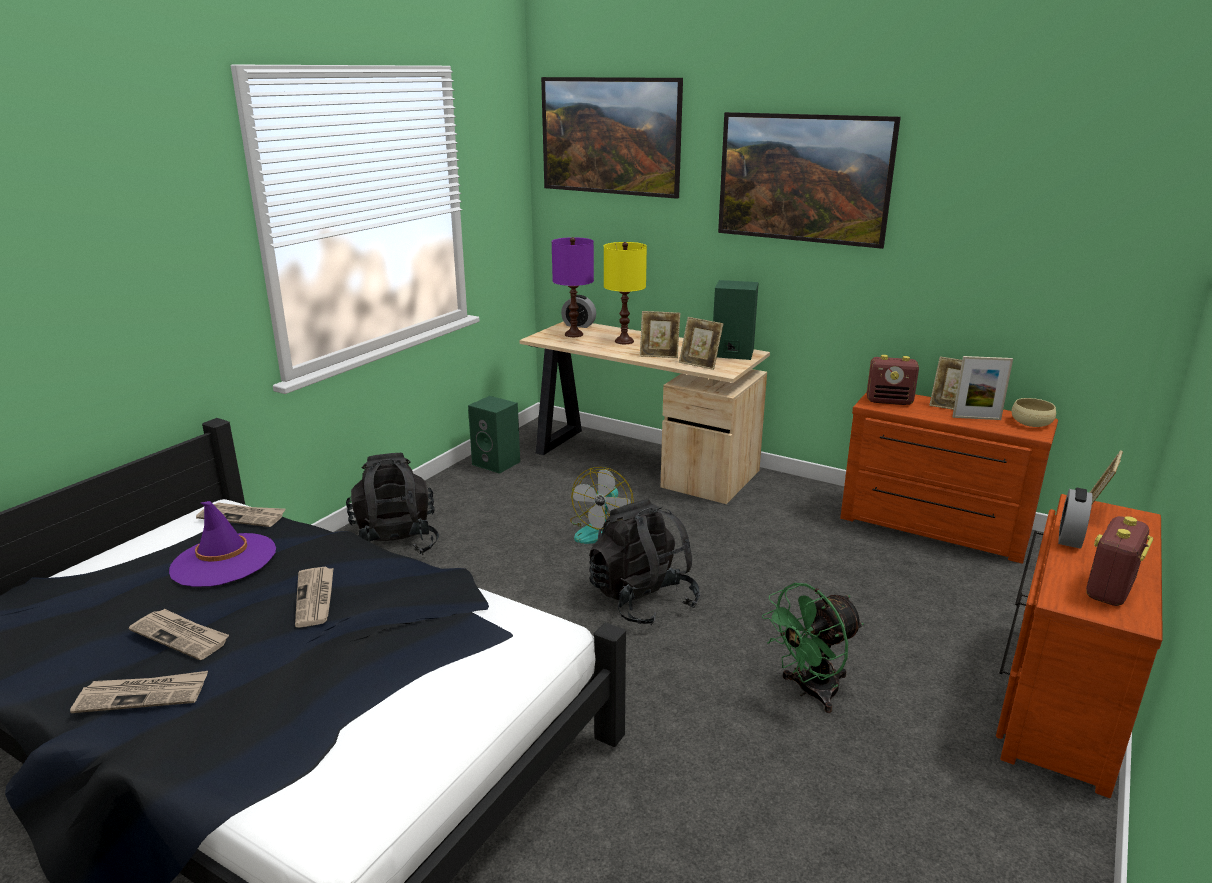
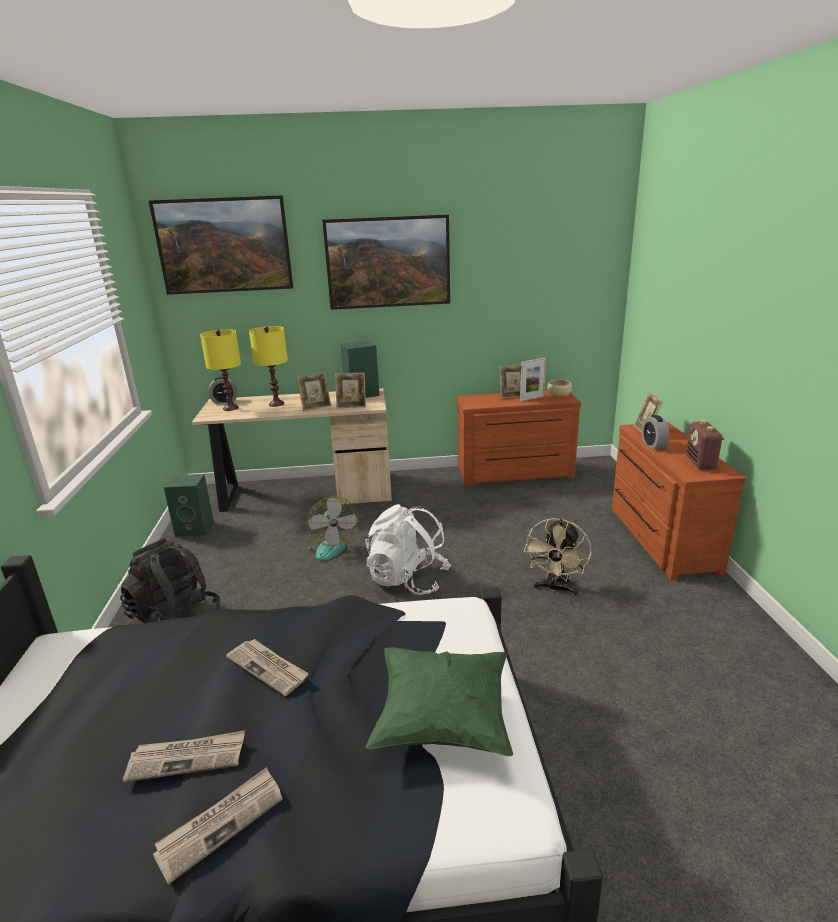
camera: 35 degrees left, 0 degrees up
purple hat [169,501,276,587] -> none
newspaper [196,502,286,527] -> none
purple table lamp [552,237,594,337] -> yellow table lamp [200,329,241,411]
black backpack [589,499,700,625] -> white backpack [365,504,451,595]
green fan [762,583,864,713] -> beige fan [524,518,591,596]
radio [867,355,919,405] -> none
none -> green pillow [366,647,513,756]

